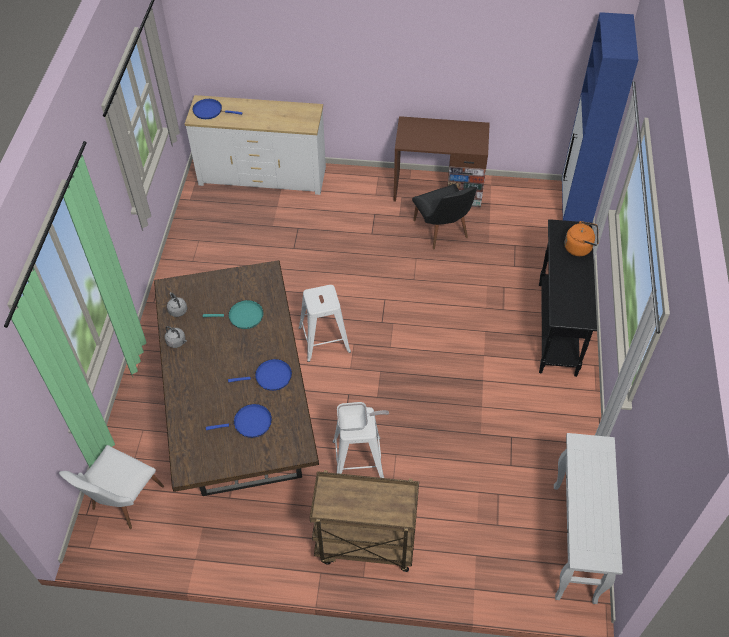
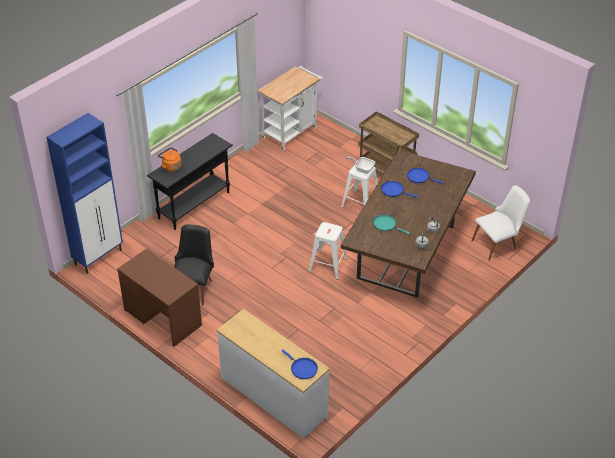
camera: 145 degrees left, 10 degrees down
white console table [554,433,623,604] -> white cart [258,66,324,151]

